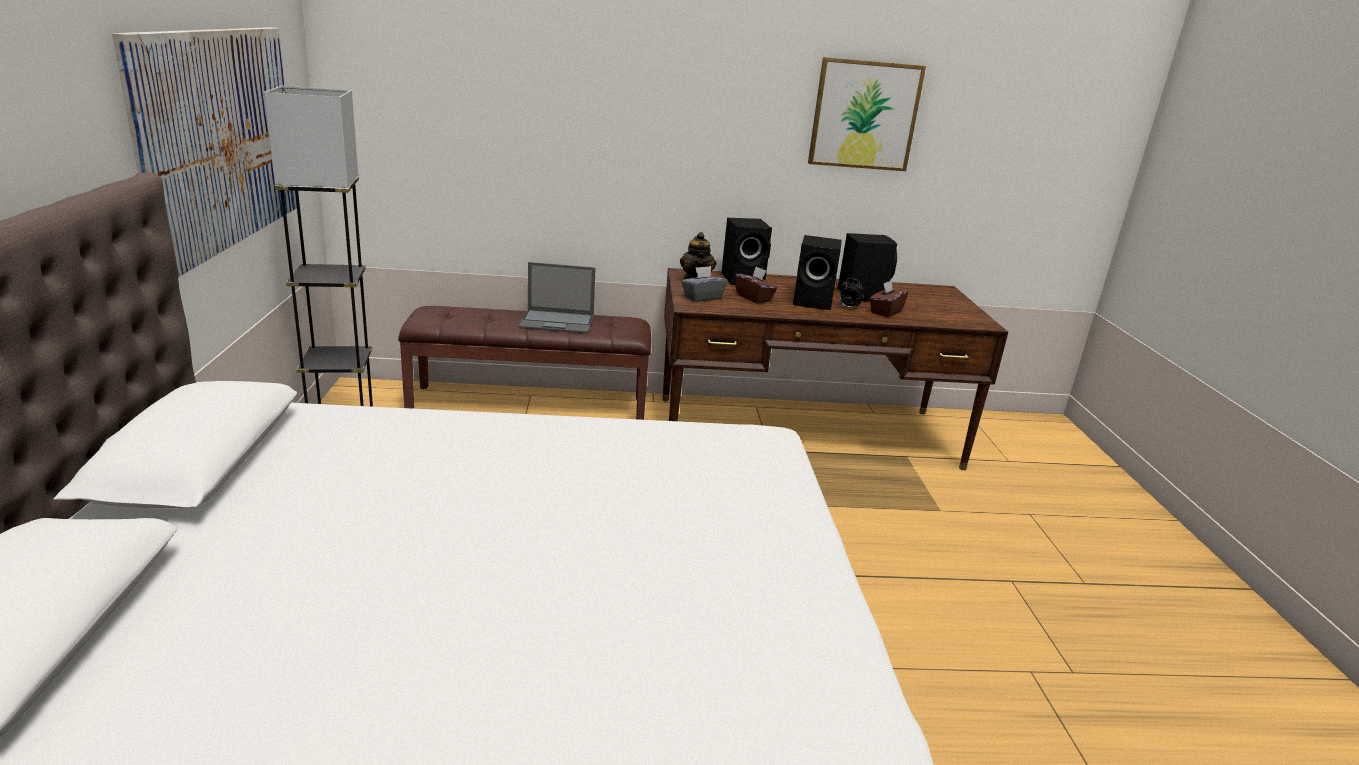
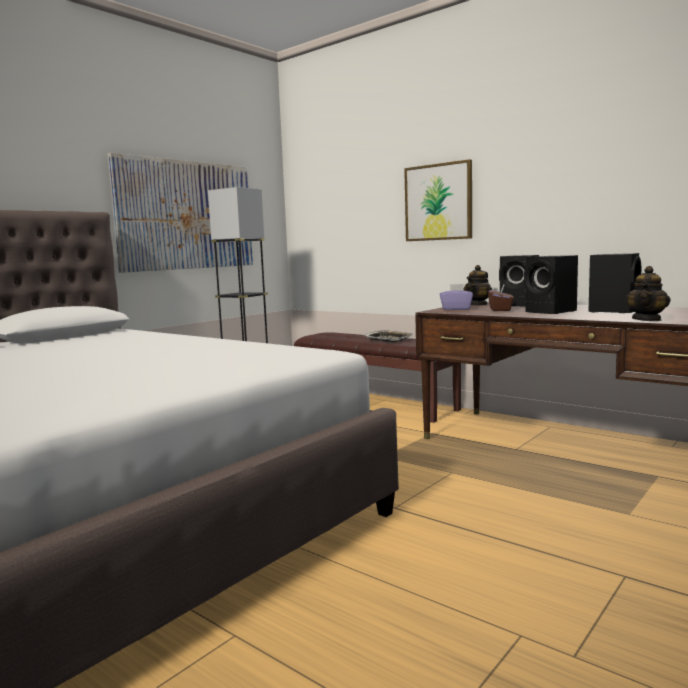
camera: 45 degrees right, 15 degrees down
laptop [518,262,596,334] -> tray [363,330,413,342]
grey tissue box [681,266,727,302] -> purple tissue box [440,284,473,310]
picture [808,57,926,171] -> picture moved to [404,159,472,241]
alarm clock [840,278,864,309] -> none
brown tissue box [870,280,908,317] -> none
none -> teapot [625,266,671,321]

